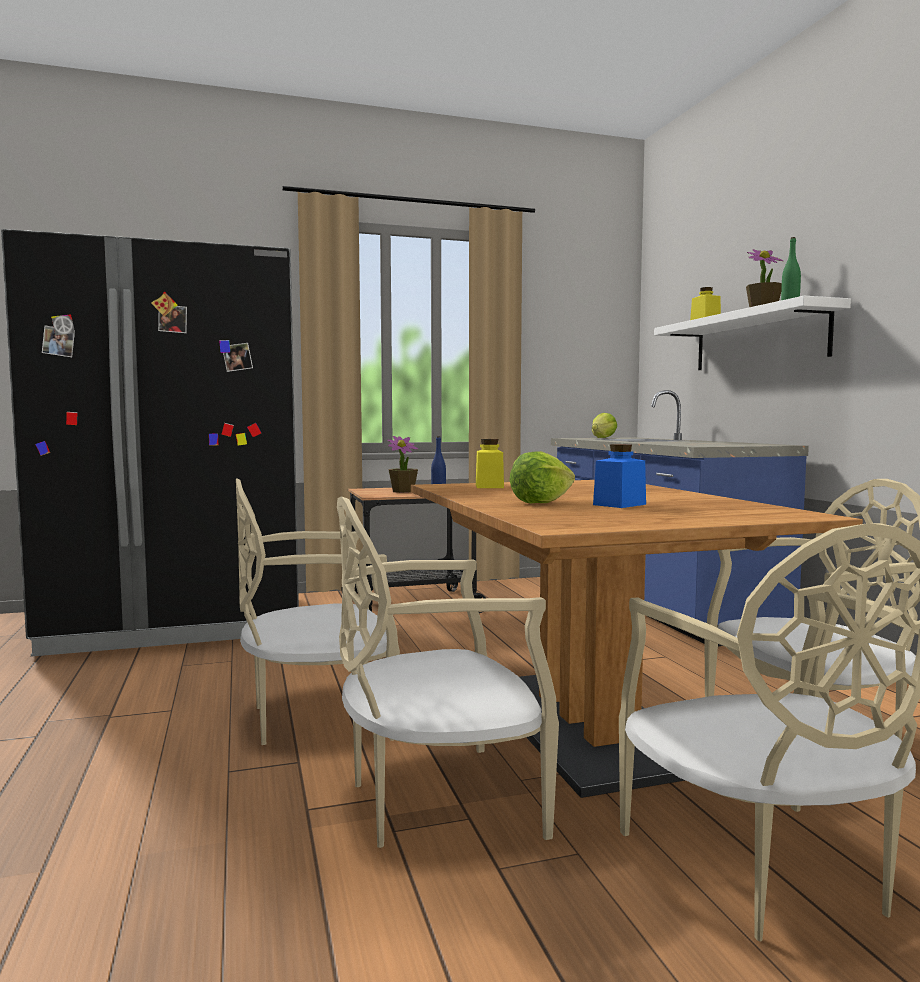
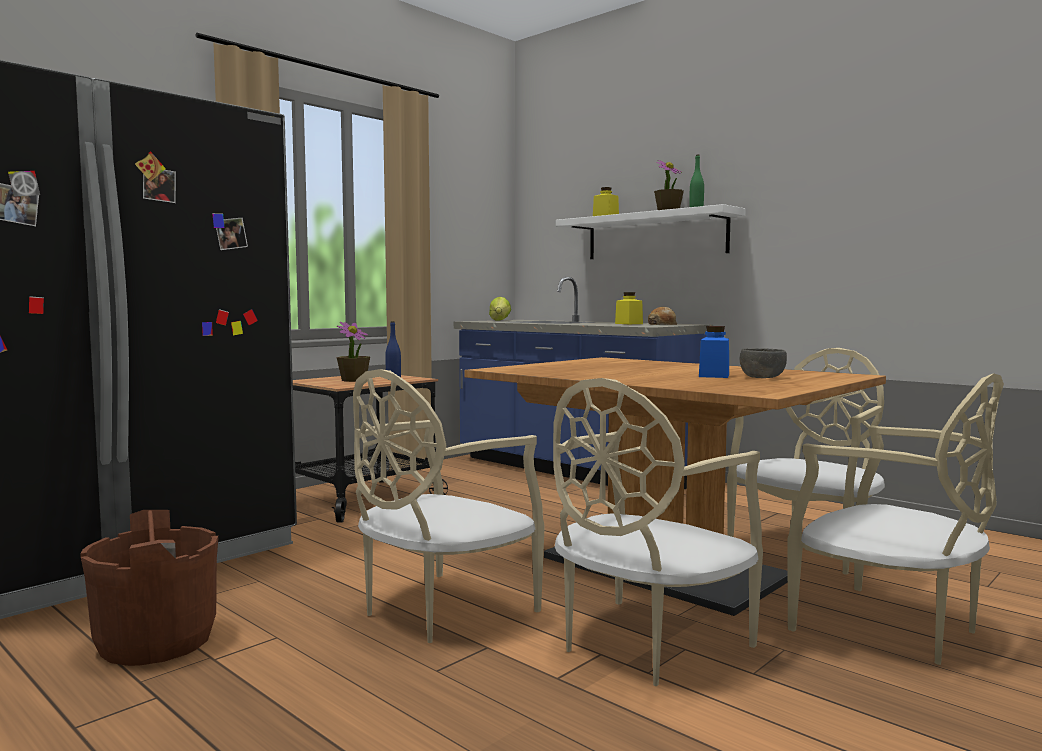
camera: 30 degrees left, 0 degrees up
yellow jar [476,439,504,488] -> yellow jar moved to [615,292,643,324]
lettuce [509,451,575,503] -> none
none -> brown bucket [80,510,218,666]
none -> bread [648,307,678,325]
none -> grey bowl [740,348,787,378]

